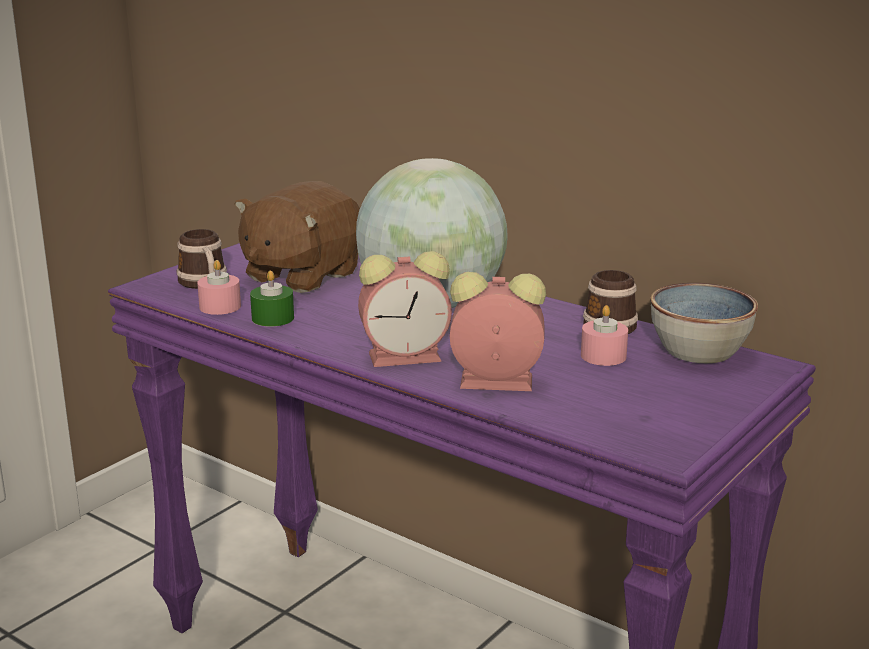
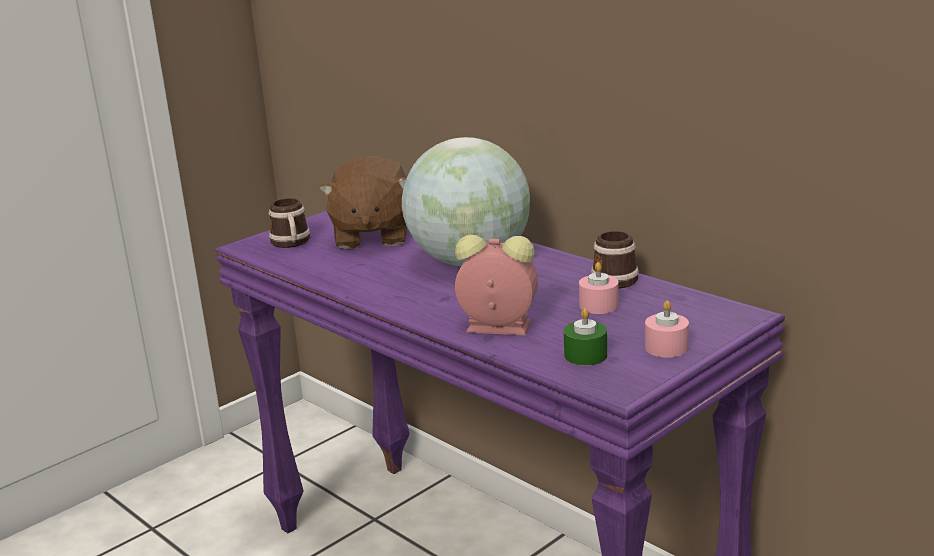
camera: 10 degrees right, 0 degrees up
pink candle [197,260,241,315] -> pink candle moved to [645,301,689,358]
brown plush toy [235,181,360,293] -> brown plush toy turned 45 degrees counterclockwise [319,155,407,249]
green candle [250,271,294,327] -> green candle moved to [564,308,607,366]
alarm clock [358,251,452,367] -> none
bowl [650,283,758,363] -> none

